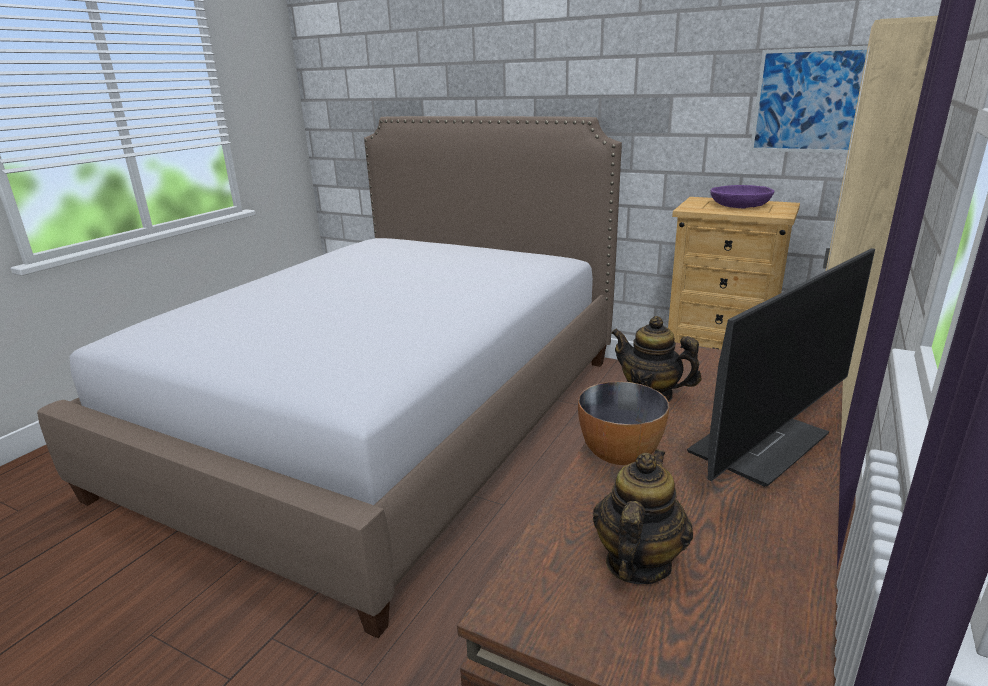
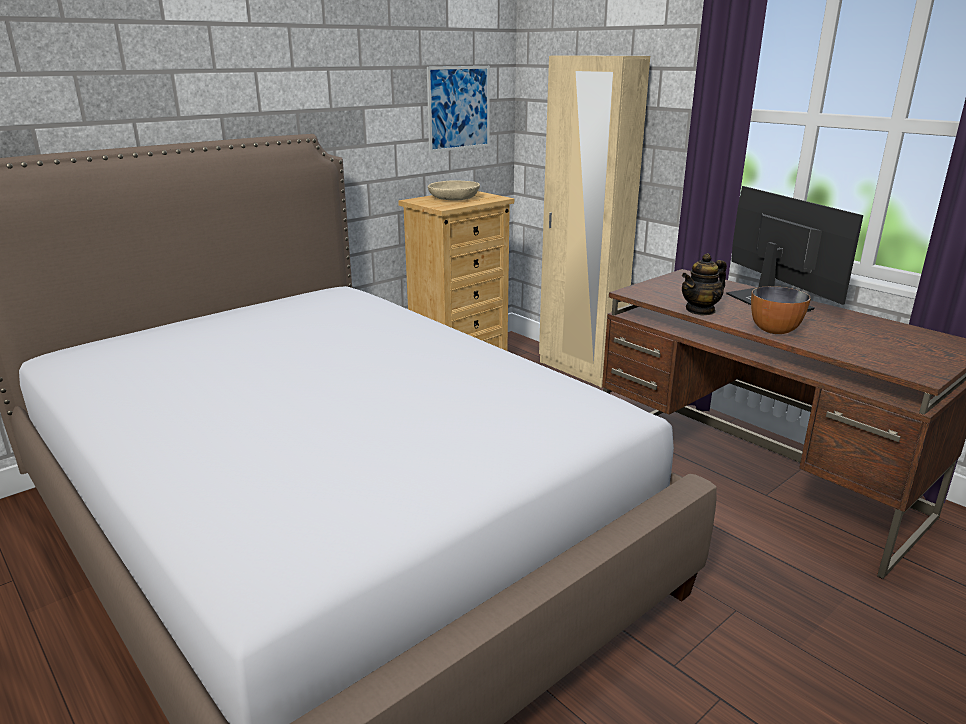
camera: 70 degrees left, 0 degrees up
teapot [593,449,693,584] -> none
purple bowl [710,185,774,209] -> beige bowl [428,180,480,201]

